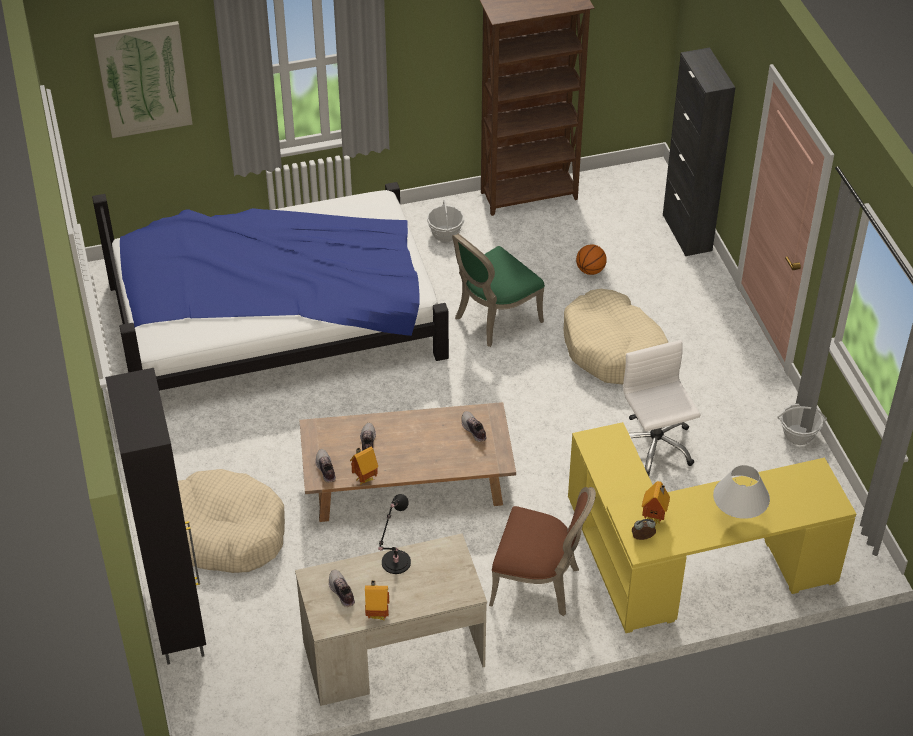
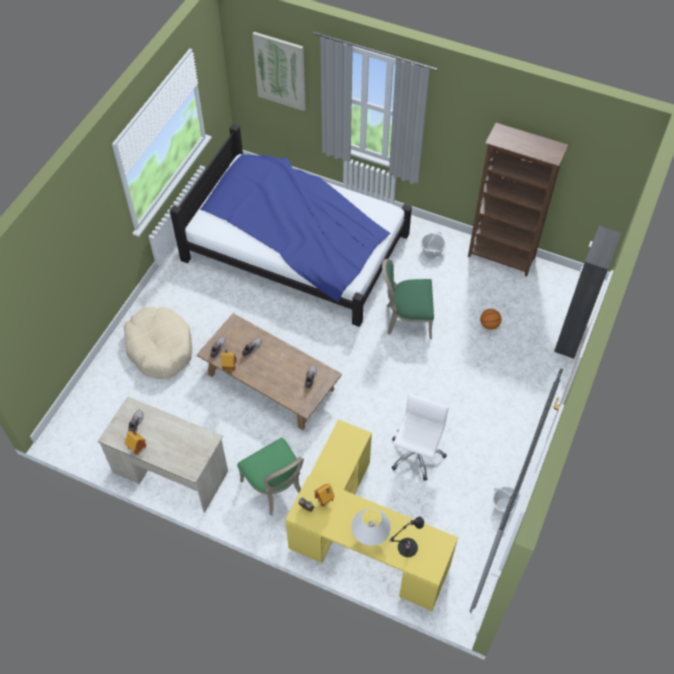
camera: 40 degrees right, 10 degrees up
black cabinet [105,368,206,665] -> none
black table lamp [378,494,411,574] -> black table lamp moved to [389,517,424,557]
brown chair [489,487,596,616] -> green chair [237,438,304,515]
beige dog bed [563,289,669,385] -> none

